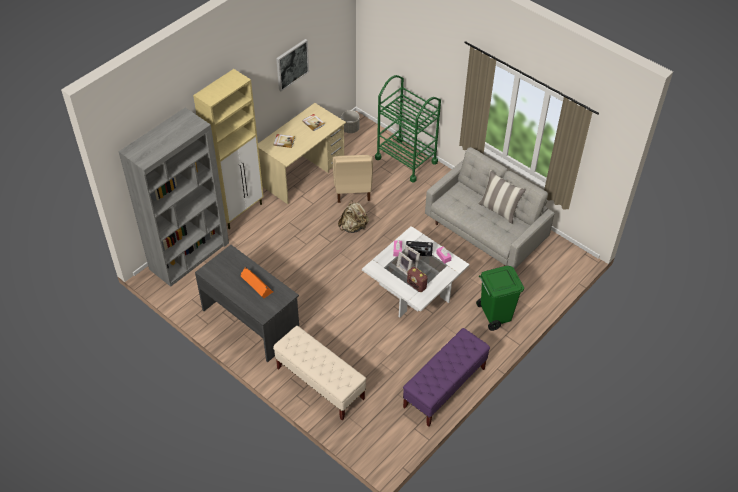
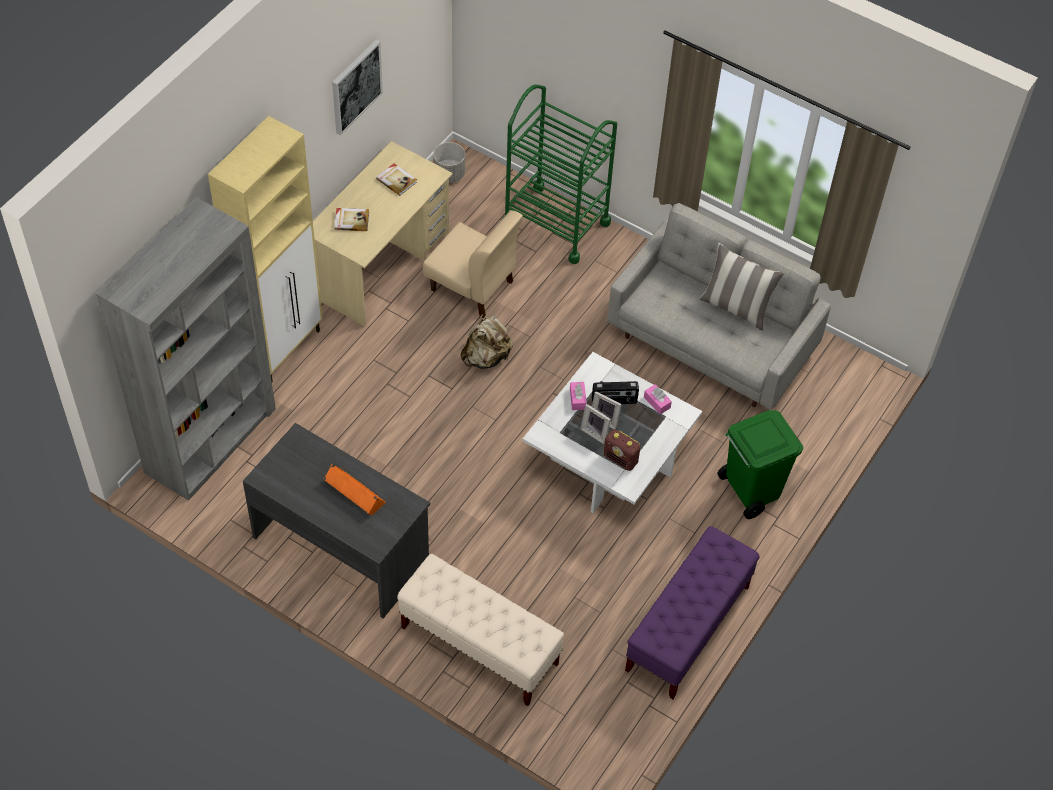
camera: 10 degrees left, 5 degrees up
beige chair [332,155,373,203] -> beige chair turned 45 degrees counterclockwise [423,210,523,318]

